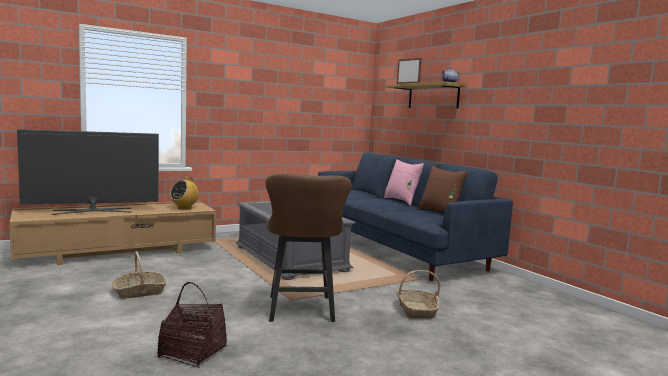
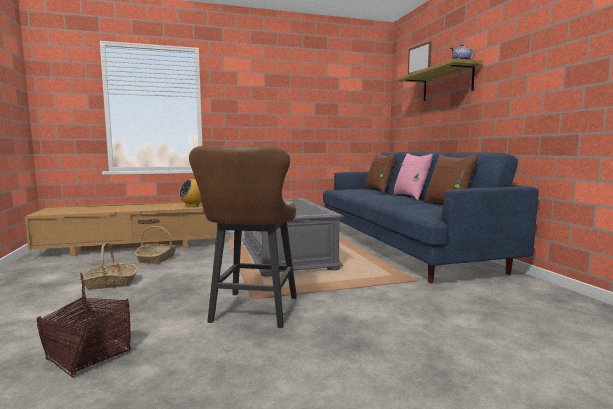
camera: 15 degrees right, 0 degrees up
television [17,129,159,215] -> none
basket [396,270,440,318] -> basket moved to [135,226,177,264]
none -> brown pillow [365,153,396,193]

